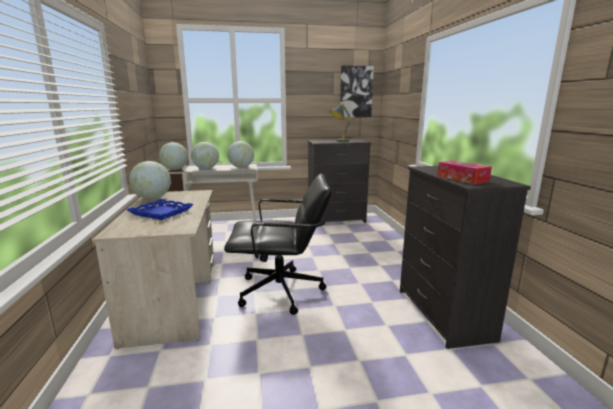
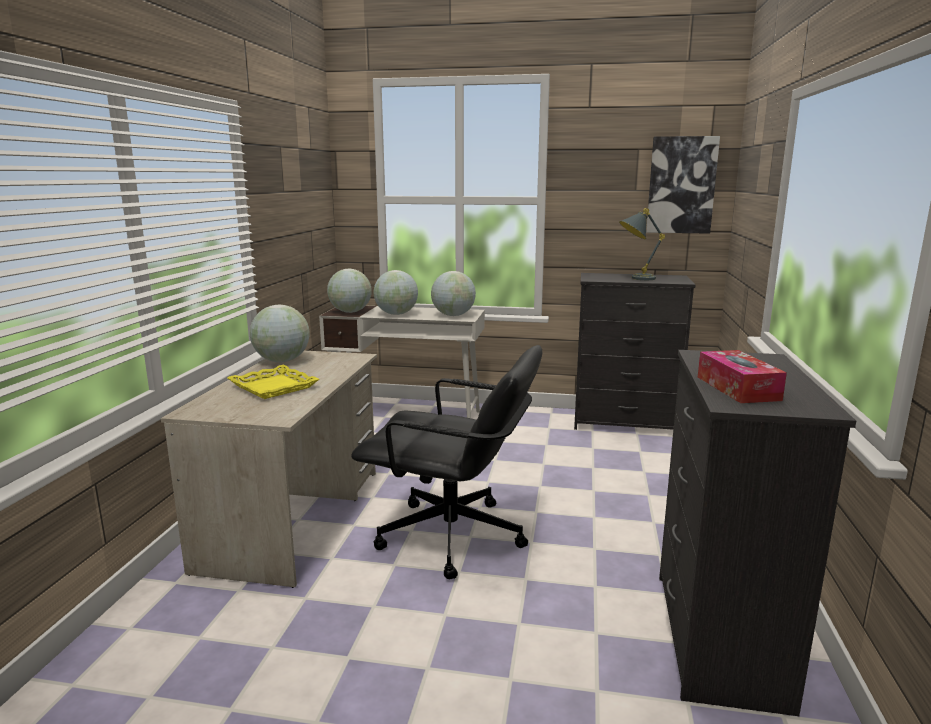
camera: 20 degrees right, 0 degrees up
blue tray [127,199,194,220] -> yellow tray [227,365,319,399]

